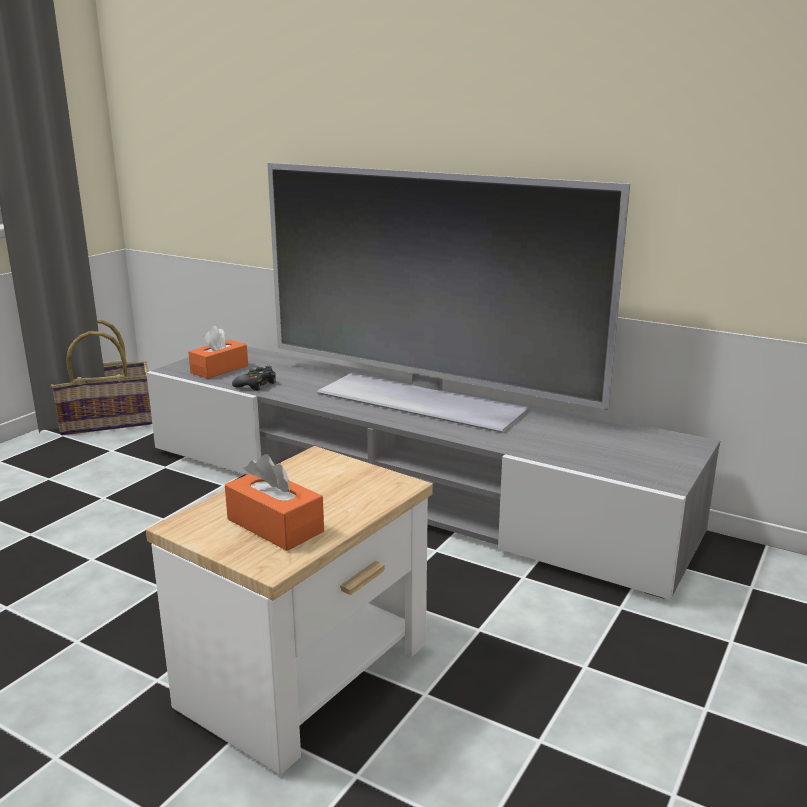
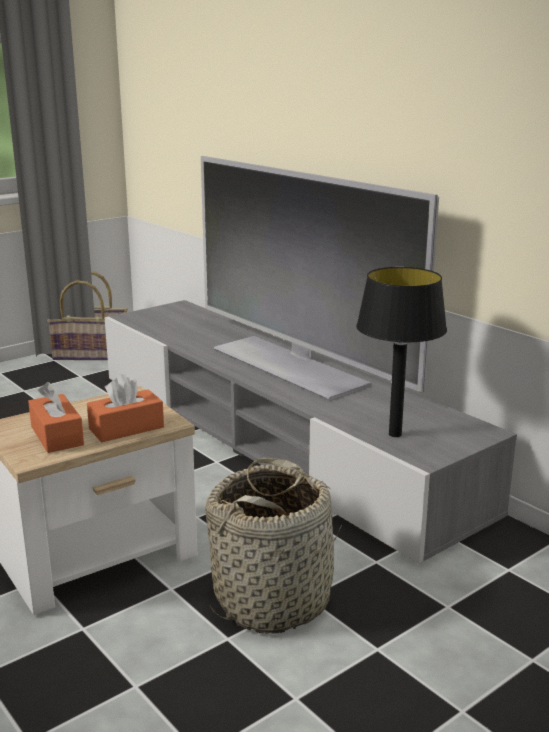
camera: 20 degrees right, 0 degrees up
orange tissue box [188,326,248,379] -> orange tissue box moved to [87,374,164,442]
black game controller [232,366,276,391] -> none
none -> basket [205,458,342,634]
none -> black table lamp [356,267,447,437]

